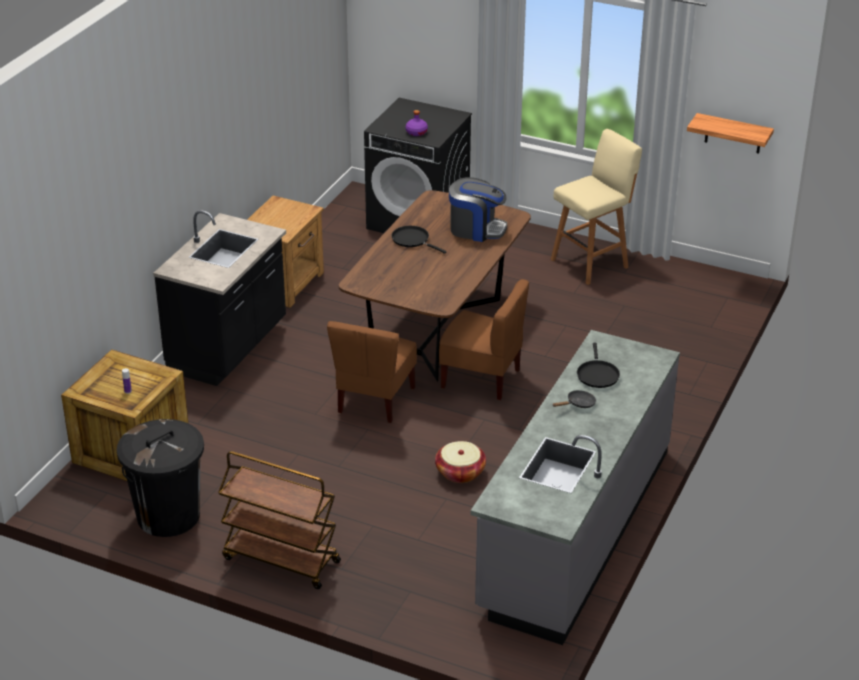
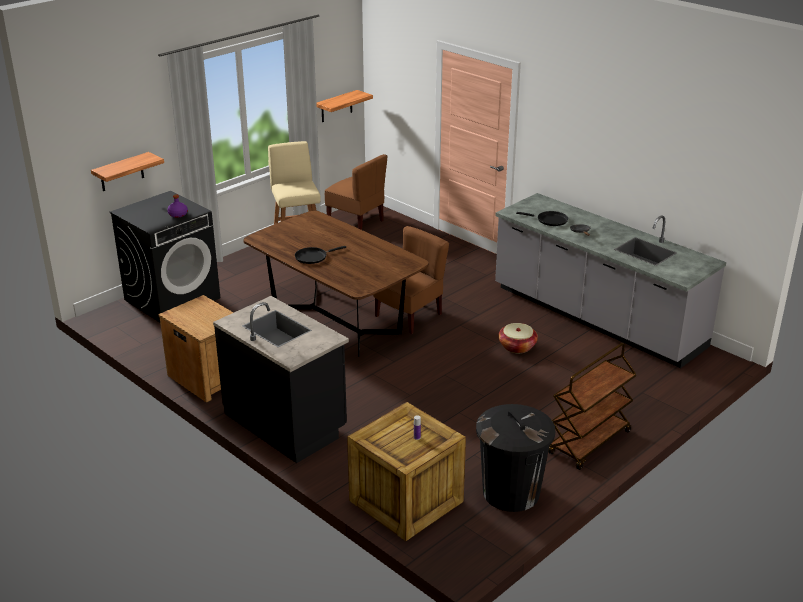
camera: 70 degrees left, 5 degrees down
brown chair [327,321,417,423] -> brown chair moved to [325,154,387,230]
coffee machine [449,177,507,242] -> none
none -> shelf [91,152,164,191]

